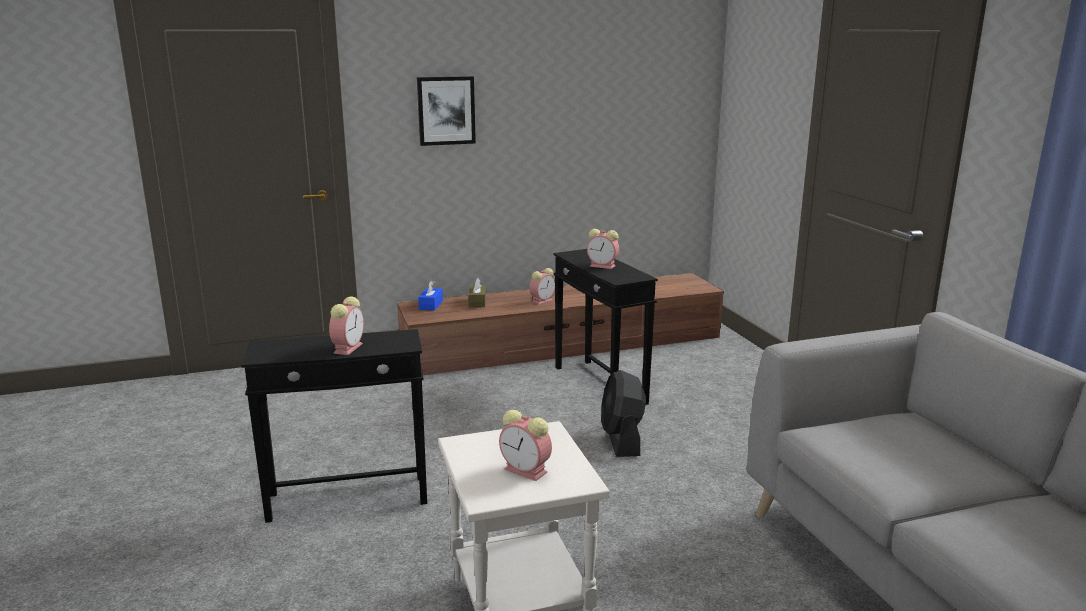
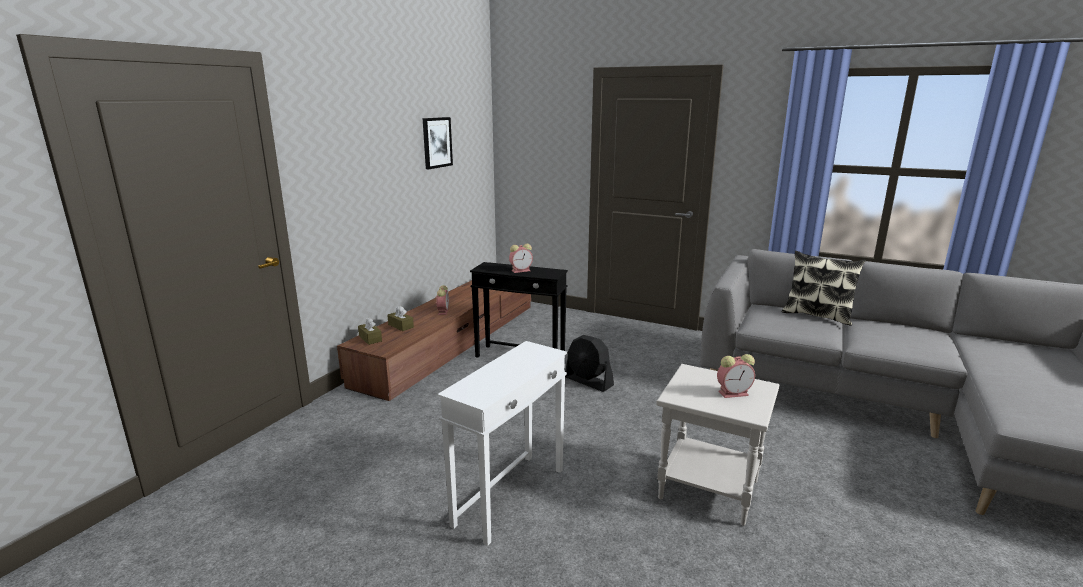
camera: 45 degrees left, 0 degrees up
black side table [242,329,427,523] -> white side table [437,341,567,546]
alarm clock [329,297,364,355] -> none
picture [417,76,476,146] -> picture moved to [423,117,453,169]
blue tissue box [418,280,443,311] -> brown tissue box [358,317,382,345]
none -> pillow [782,251,866,326]

